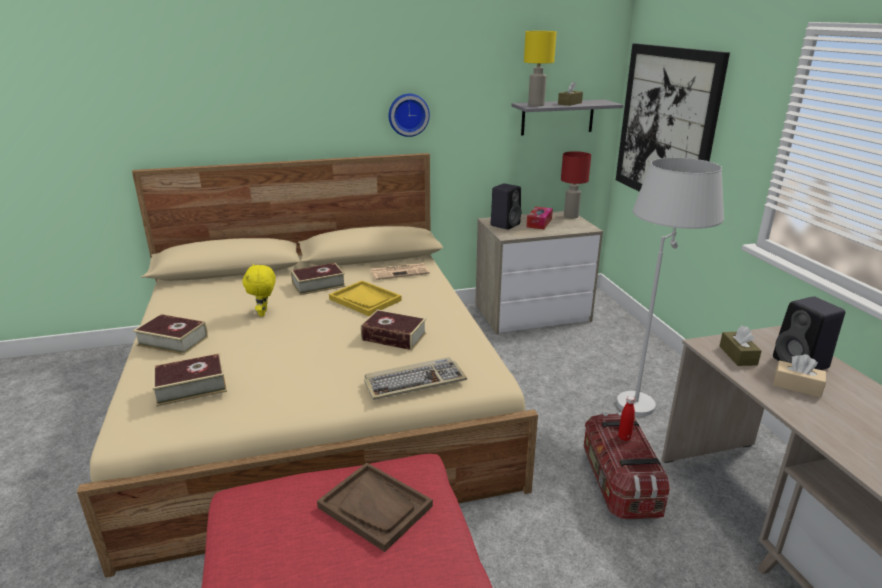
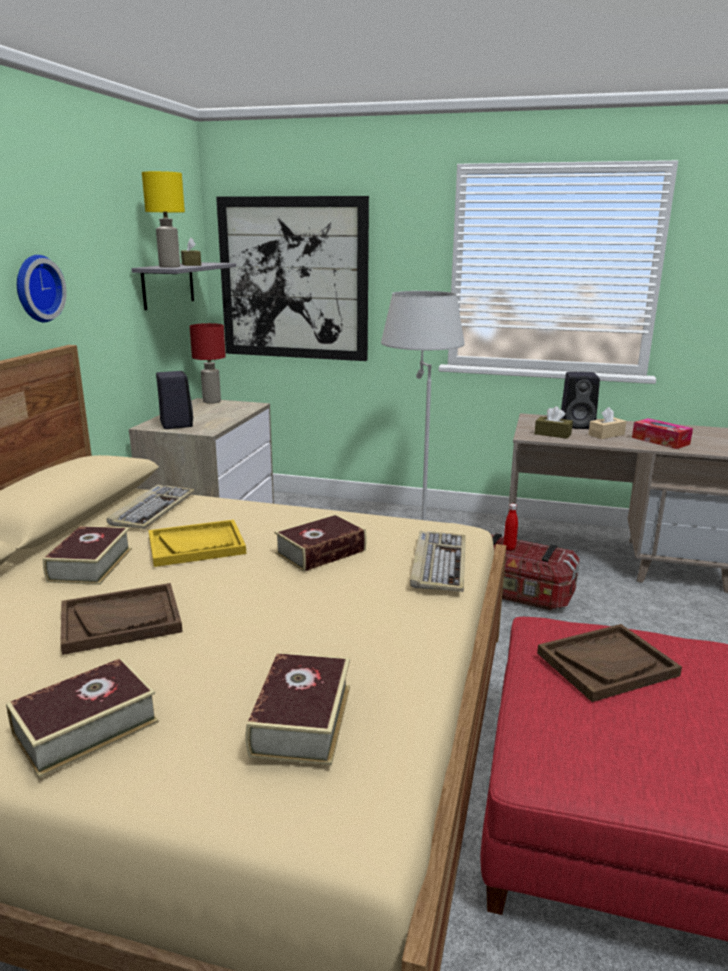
camera: 60 degrees left, 5 degrees down
yellow plush toy [242,264,276,316] -> brown tray [60,583,183,655]
newspaper [371,263,429,280] -> keyboard [107,485,195,529]
tissue box [526,207,553,230] -> tissue box moved to [632,418,693,449]

